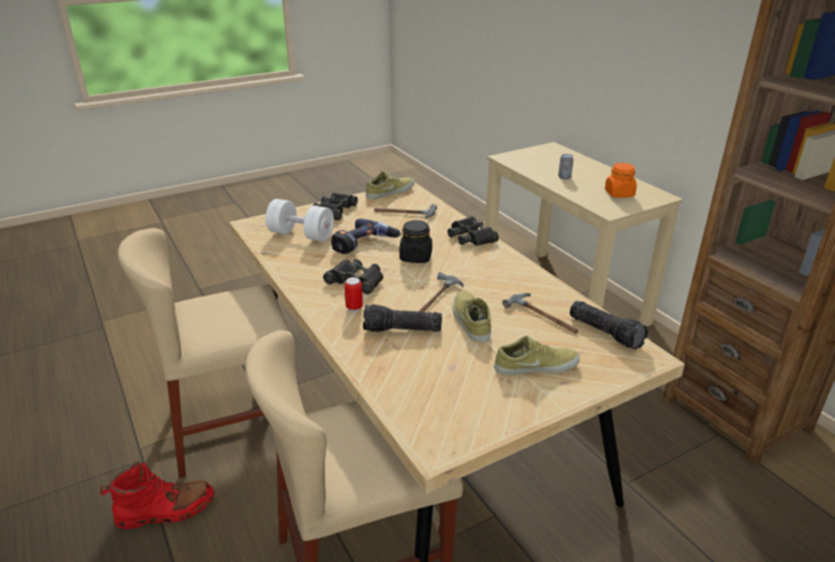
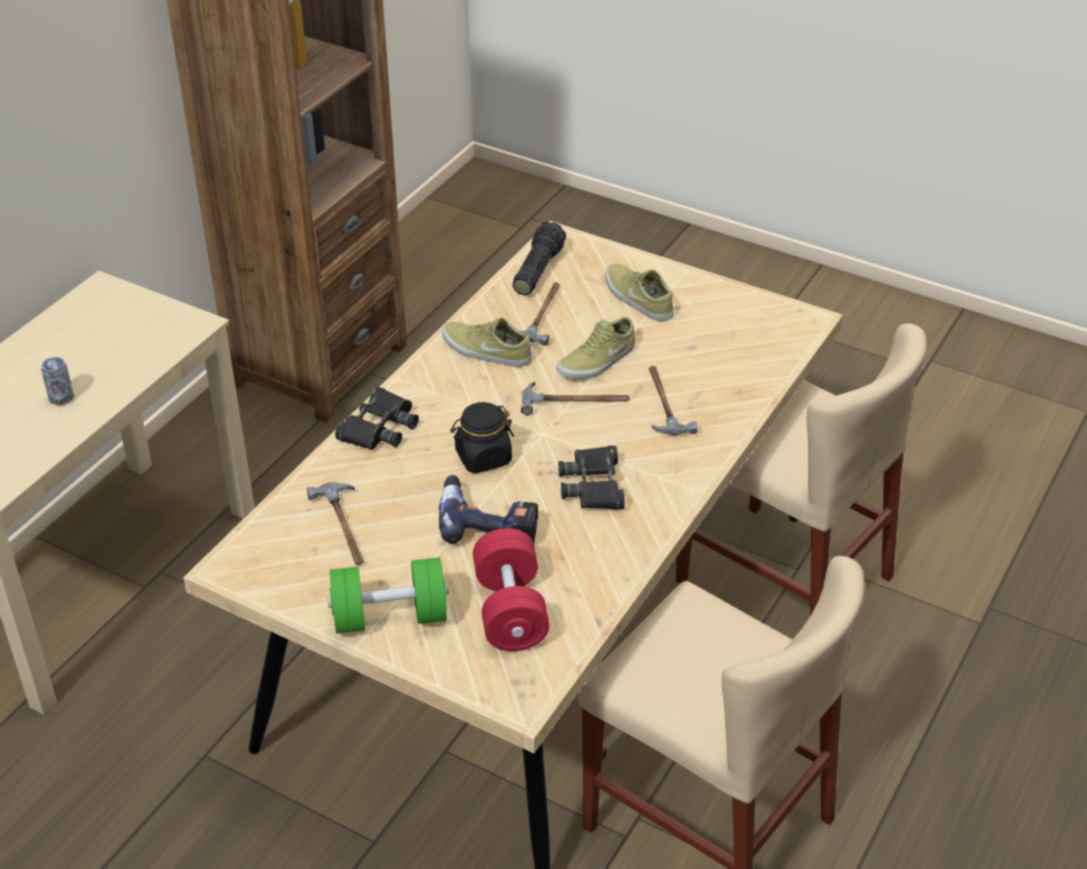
camera: 120 degrees left, 10 degrees up
red boot [100,462,214,530] -> none
white dumbbell [265,199,334,242] -> red dumbbell [473,528,549,651]
black binoculars [313,192,358,220] -> green dumbbell [328,557,449,633]
can [344,277,363,312] -> none
flashlight [363,304,442,332] -> hammer [649,366,698,436]
beige shoe [366,171,414,199] -> beige shoe moved to [442,318,532,367]
orange jar [605,163,637,198] -> none

